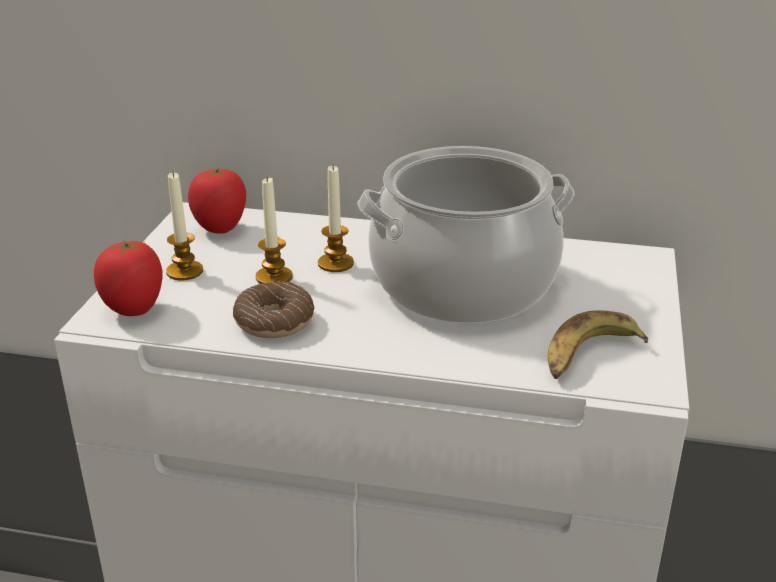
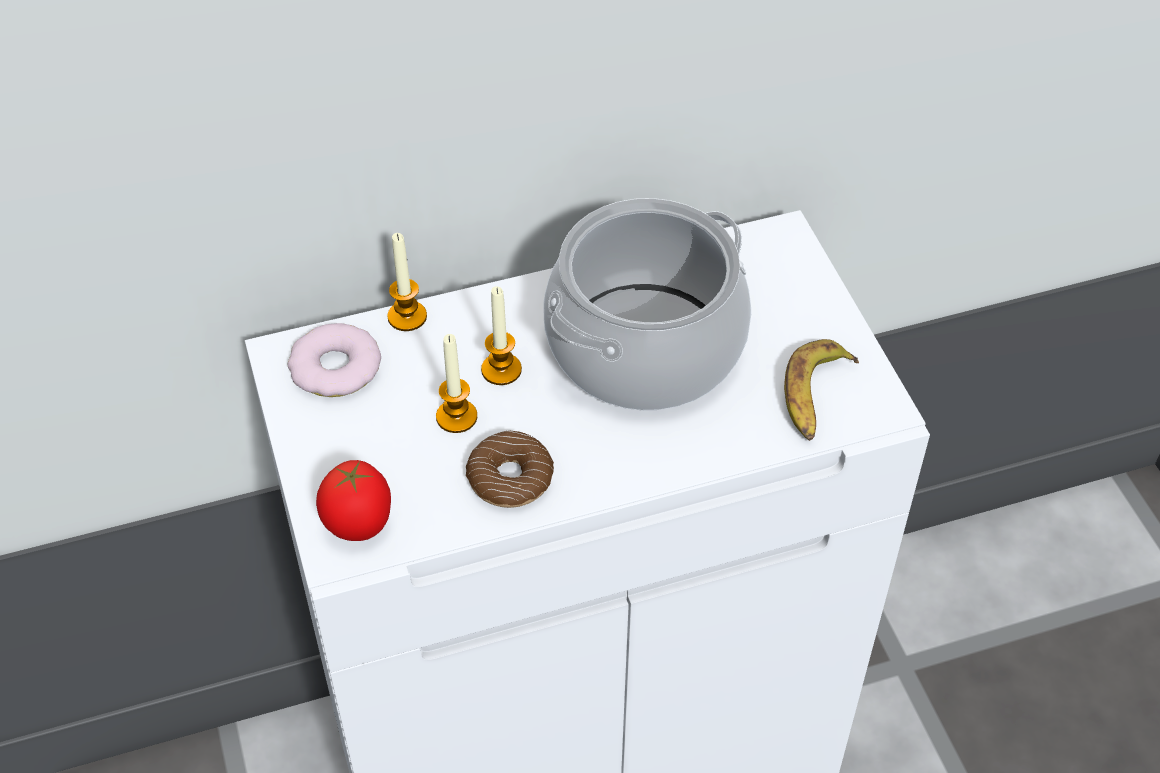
camera: 30 degrees left, 20 degrees up
candle [166,173,203,281] -> candle moved to [387,233,427,331]
tomato [188,167,246,234] -> donut [288,323,381,397]

